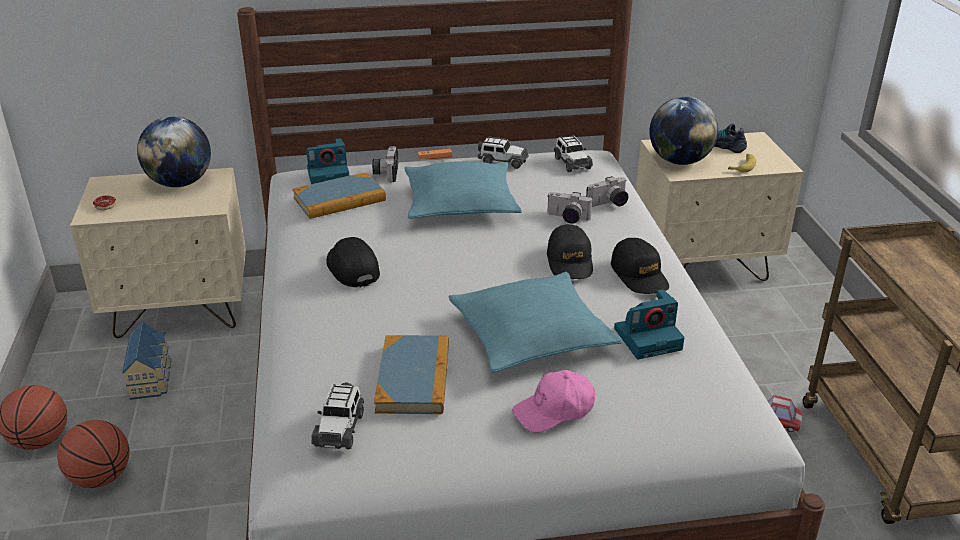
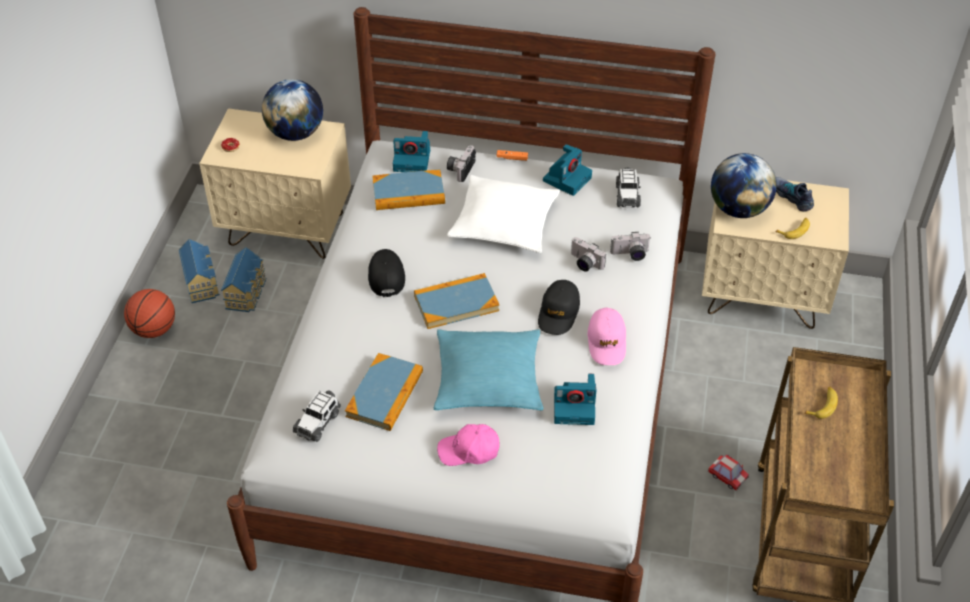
camera: 20 degrees right, 15 degrees up
basketball [57,420,130,488] -> none
turquoise pillow [405,161,522,219] -> white pillow [447,175,560,253]
toy car [478,136,529,169] -> camera [543,144,592,196]
black cap [611,238,669,294] -> pink cap [588,307,626,365]
none -> toy house [179,239,220,303]
none -> book [414,273,499,329]
none -> banana [804,387,838,419]

